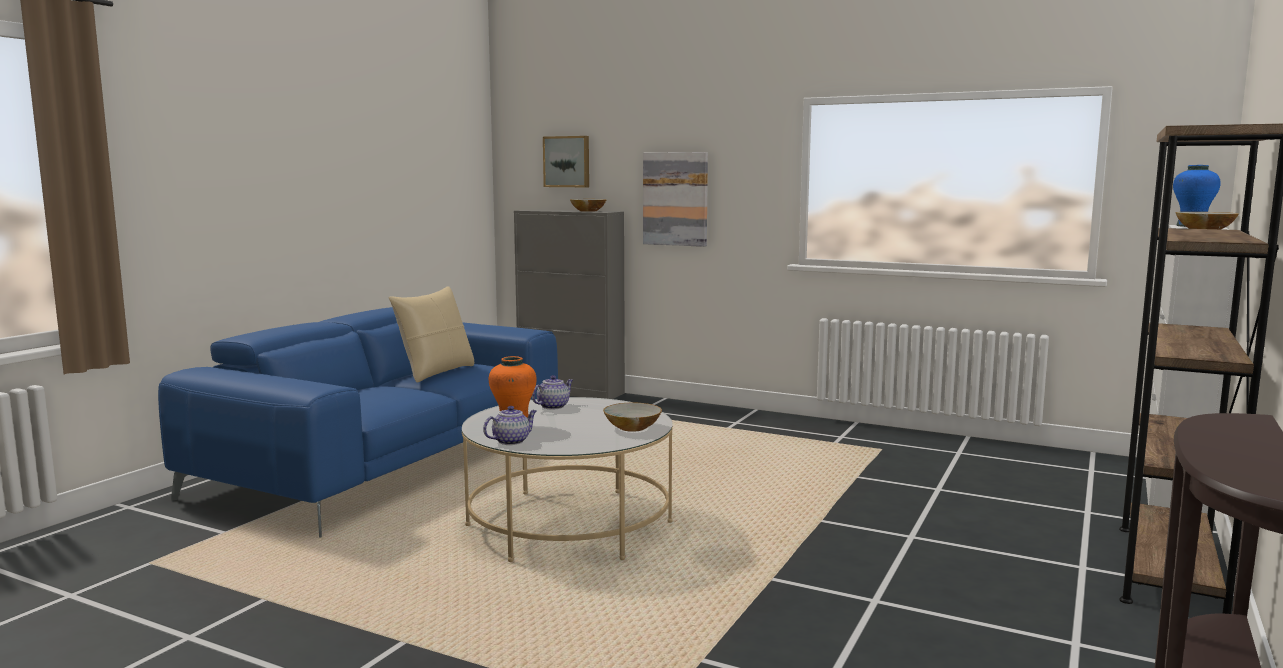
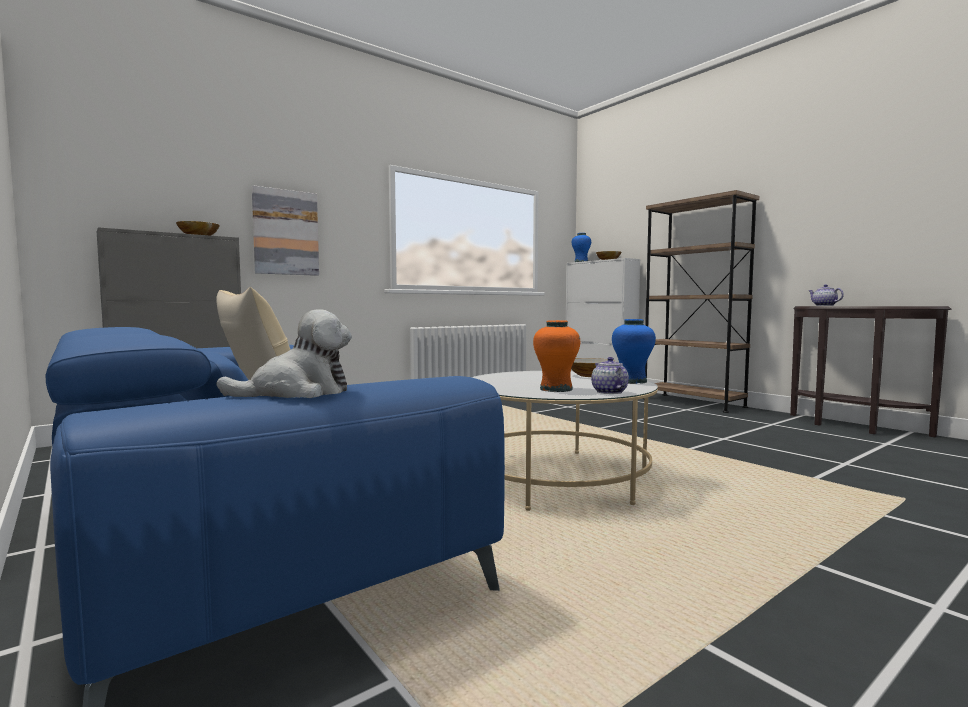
camera: 65 degrees left, 5 degrees down
teapot [532,375,573,410] -> teapot moved to [809,285,844,306]
picture [543,136,589,187] -> none
none -> plush toy [216,310,352,398]
none -> blue vase [612,319,656,384]

